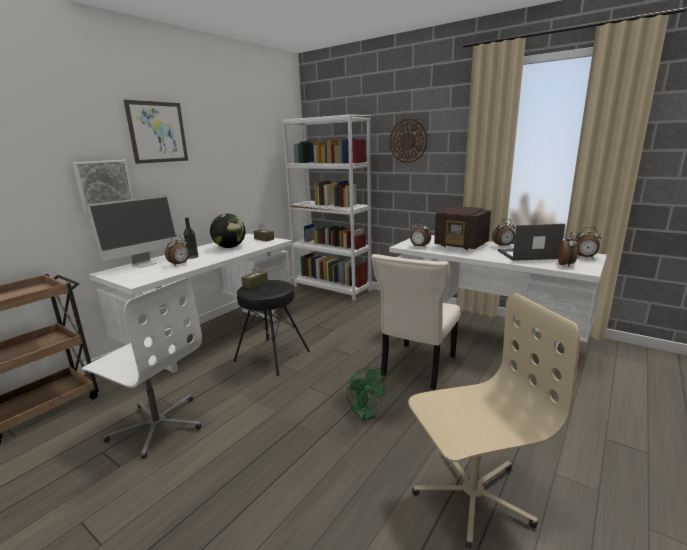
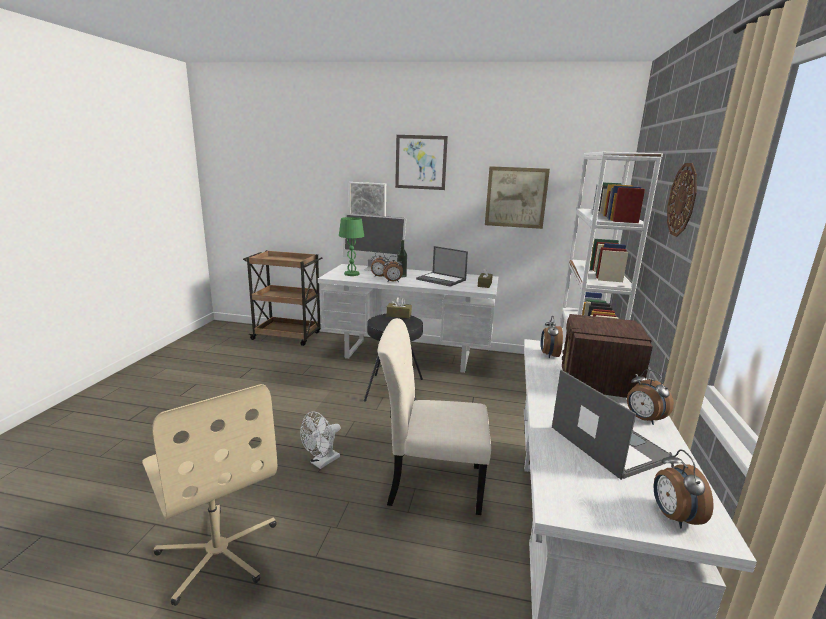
camera: 65 degrees right, 0 degrees up
white office chair [82,278,202,459] -> none
globe [210,214,246,248] -> laptop [416,246,468,287]
green fan [347,366,386,422] -> white fan [300,411,341,469]
alarm clock [558,232,578,267] -> alarm clock moved to [383,256,403,282]
none -> green table lamp [339,217,364,276]
none -> picture [485,166,550,229]

